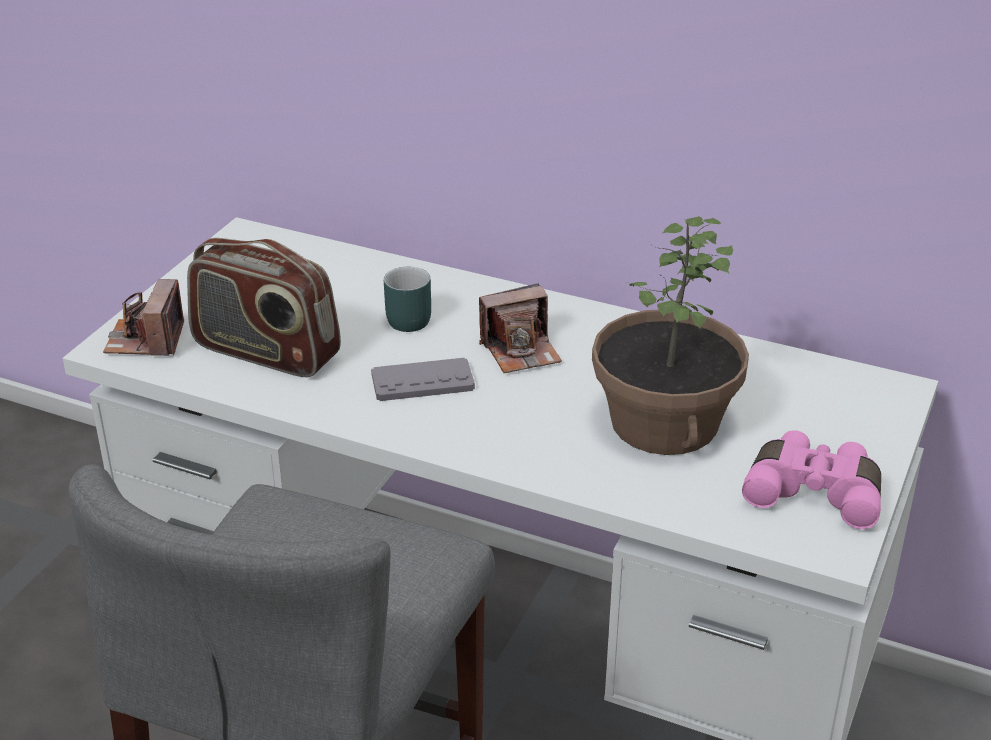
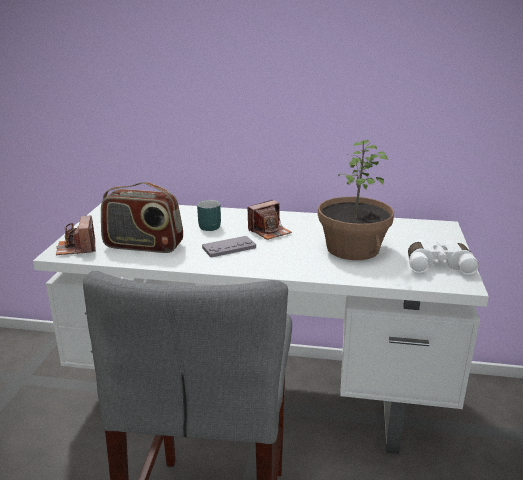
camera: 15 degrees left, 10 degrees down
pink binoculars [742,430,881,529] -> white binoculars [408,239,479,274]

